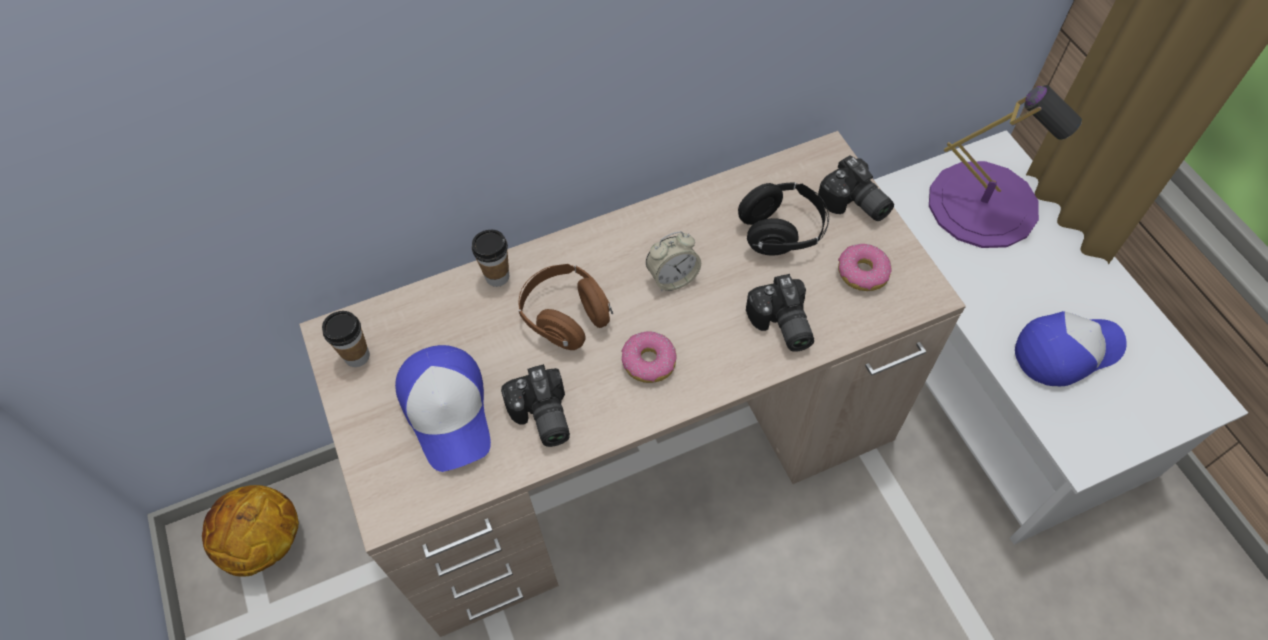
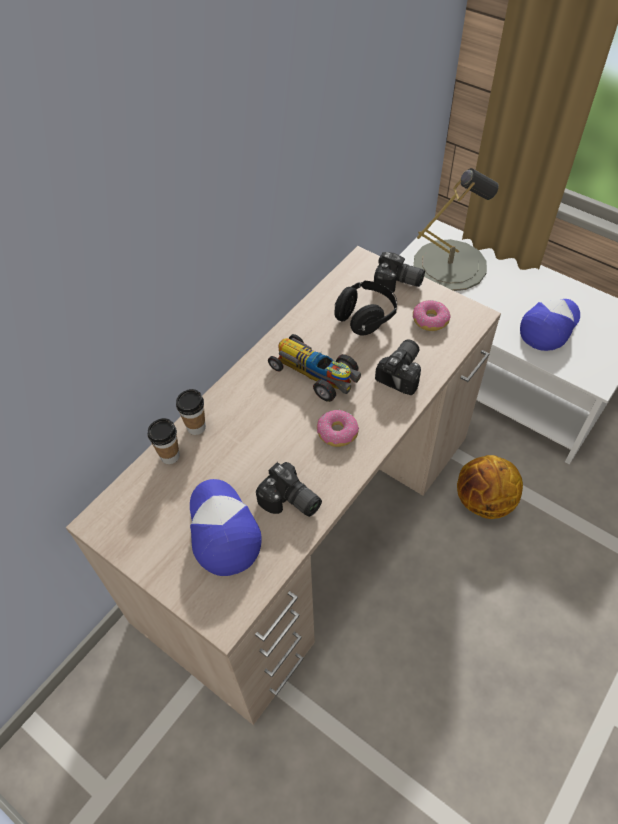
camera: 30 degrees left, 5 degrees down
basketball [202,485,299,577] -> basketball moved to [457,455,523,519]
cup [322,311,370,367] -> cup moved to [148,418,180,464]
cap [395,345,491,472] -> cap turned 150 degrees counterclockwise [190,479,262,576]
brown headphones [519,264,613,350] -> none
alarm clock [646,231,701,291] -> toy car [268,334,361,402]
camera [746,274,814,352] -> camera turned 105 degrees counterclockwise [375,339,421,395]
purple table lamp [929,85,1082,248] -> grey table lamp [414,168,499,291]

